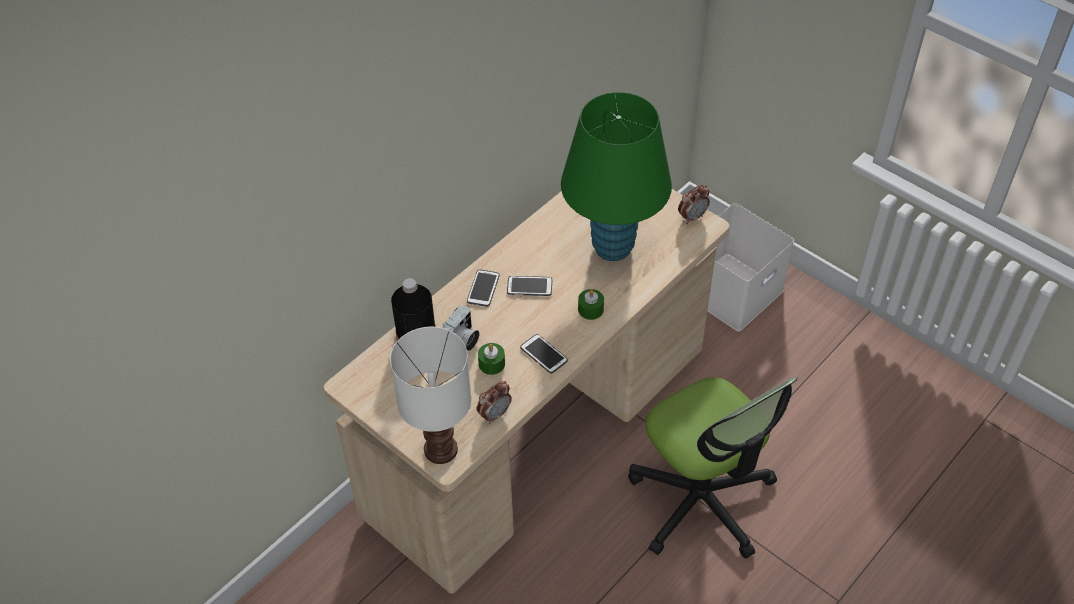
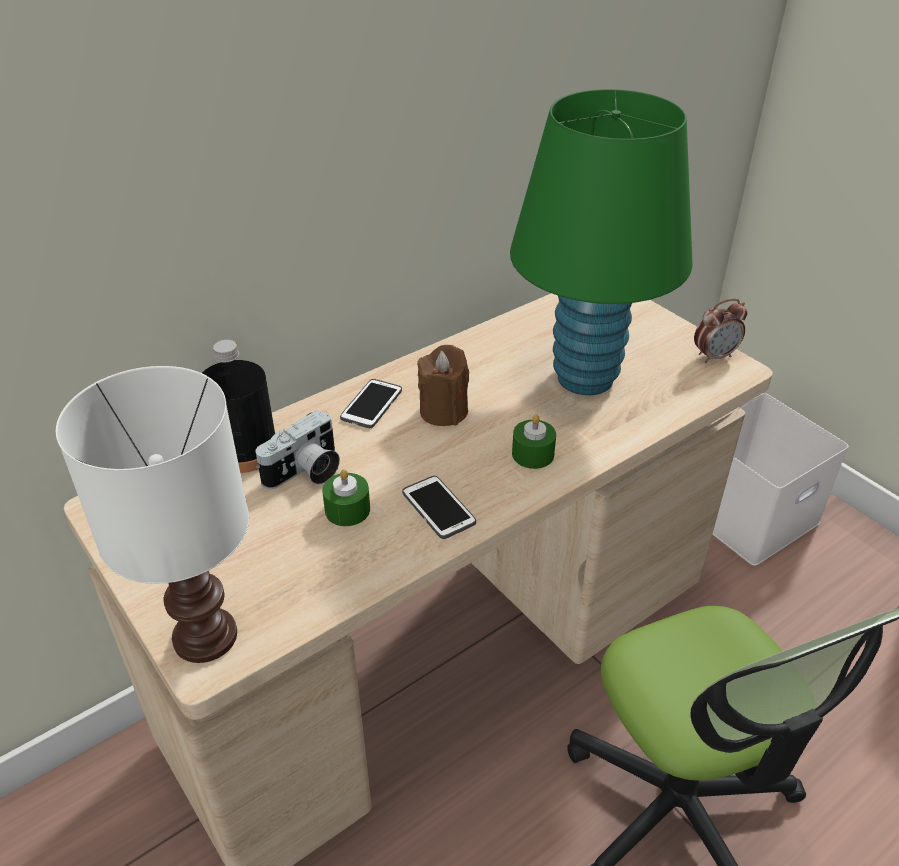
camera: 10 degrees right, 10 degrees down
alarm clock [477,381,512,424] -> none
phone [507,276,552,296] -> brown candle [417,345,469,426]

